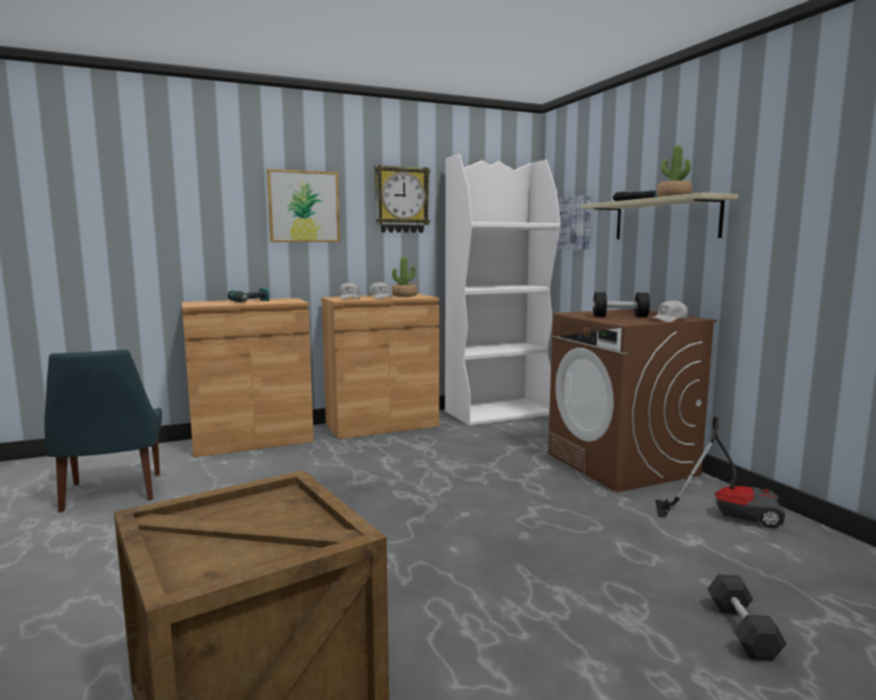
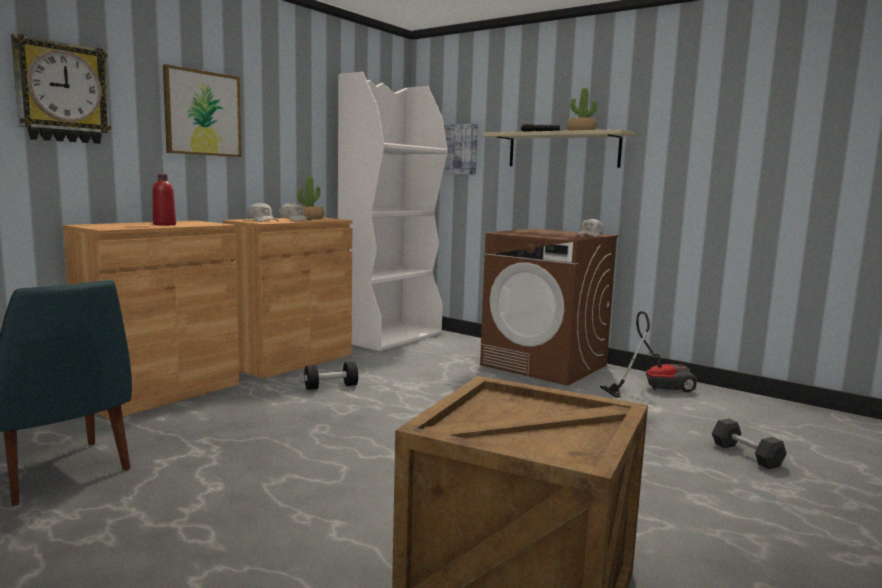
camera: 30 degrees left, 0 degrees up
power drill [228,288,270,302] -> red bottle [153,174,176,225]
wall clock [374,165,430,233] -> wall clock moved to [11,34,111,144]
black dumbbell [593,292,650,317] -> black dumbbell moved to [304,362,358,390]

